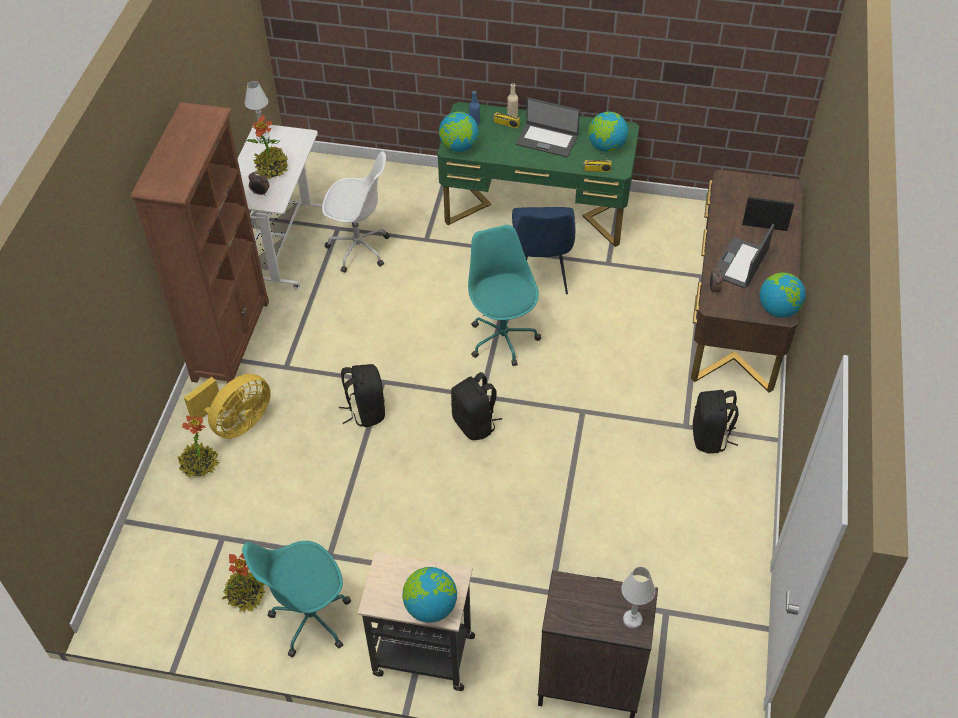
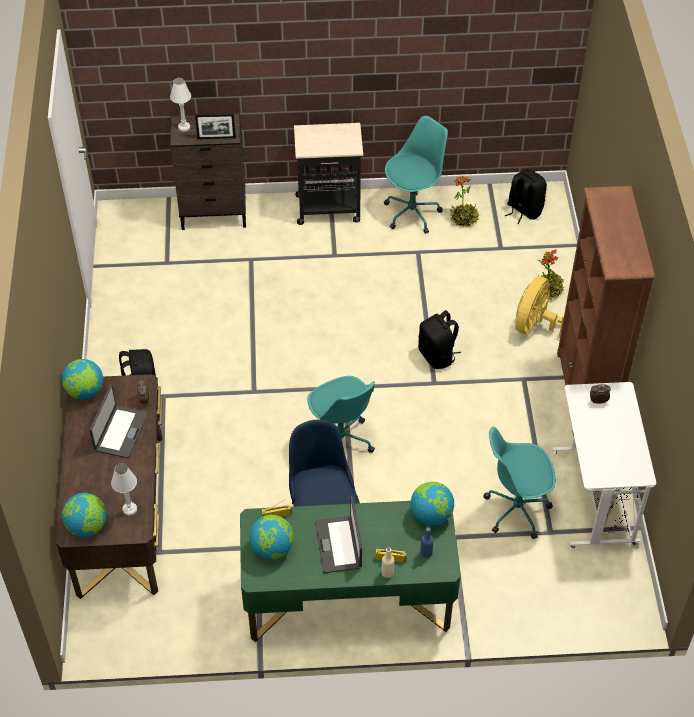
camera: 165 degrees right, 0 degrees up
white table lamp [245,81,270,142] -> white table lamp moved to [111,463,137,516]
potted plant [246,114,288,179] -> none
white office chair [322,151,390,273] -> turquoise office chair [484,427,556,539]
globe [402,567,457,623] -> globe moved to [62,493,107,537]
black backpack [451,372,502,440] -> black backpack moved to [505,169,547,224]
laptop [516,98,580,157] -> laptop turned 105 degrees counterclockwise [315,496,362,573]
picture frame [742,197,794,231] -> picture frame moved to [195,113,236,139]

